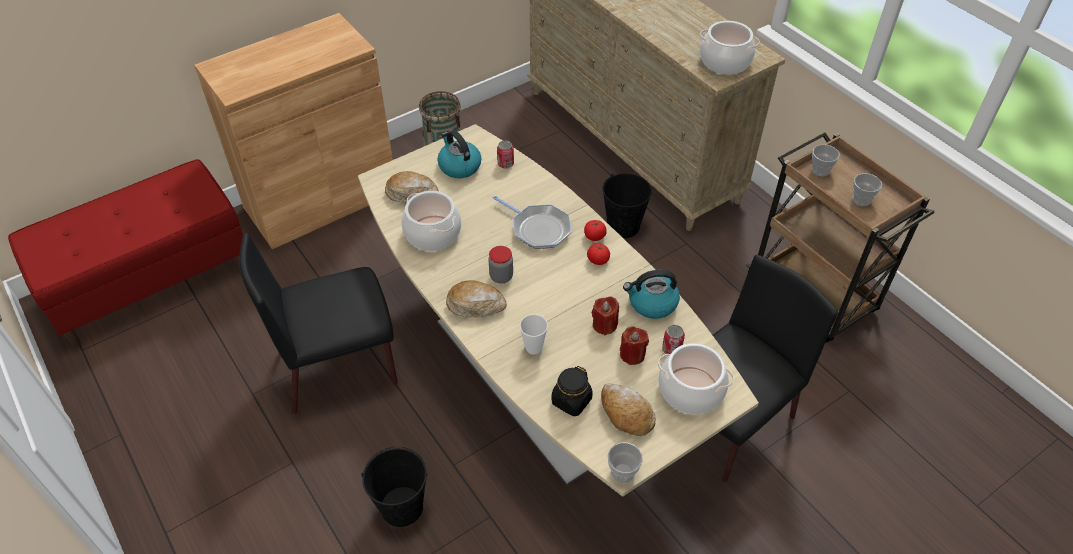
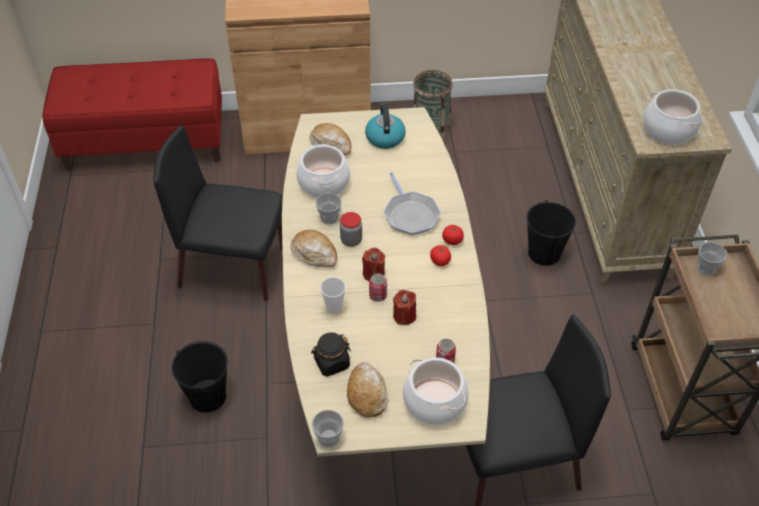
camera: 30 degrees right, 0 degrees up
can [497,141,514,169] -> can moved to [369,273,387,302]
red candle [620,326,649,365] -> red candle moved to [362,248,385,281]
kettle [623,270,680,319] -> none
cup [852,173,882,206] -> cup moved to [316,193,342,224]

